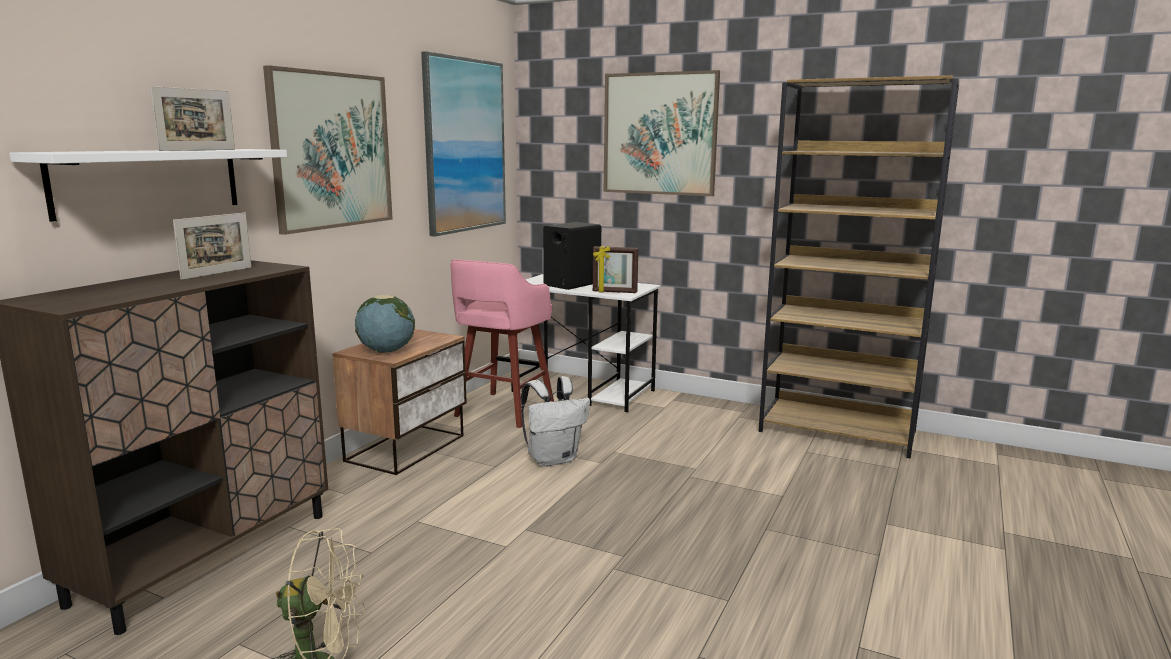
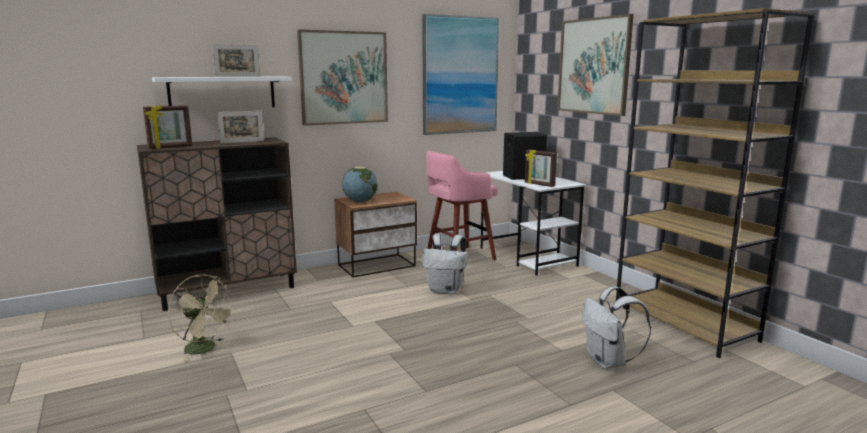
camera: 35 degrees right, 0 degrees up
none -> picture frame [143,105,192,149]
none -> white backpack [582,286,651,369]

